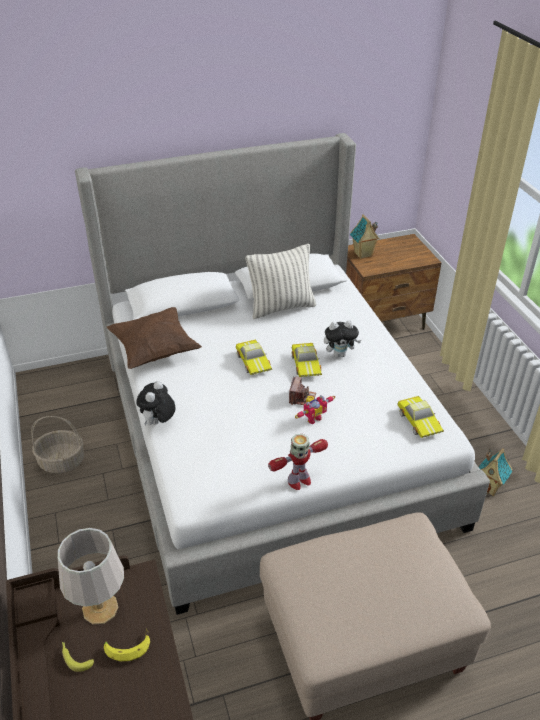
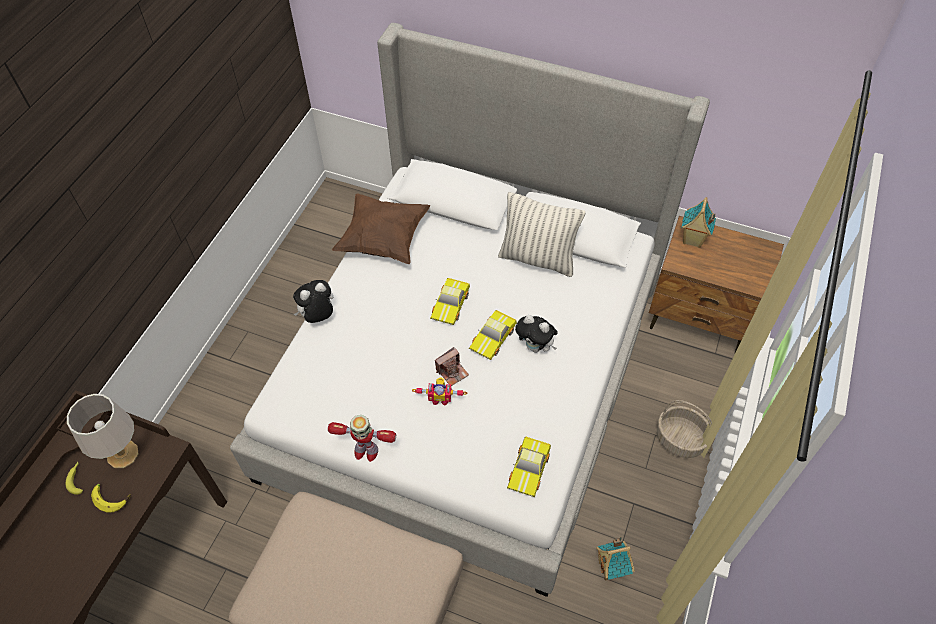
camera: 40 degrees right, 15 degrees up
basket [31,416,84,473] -> basket moved to [657,400,712,458]

